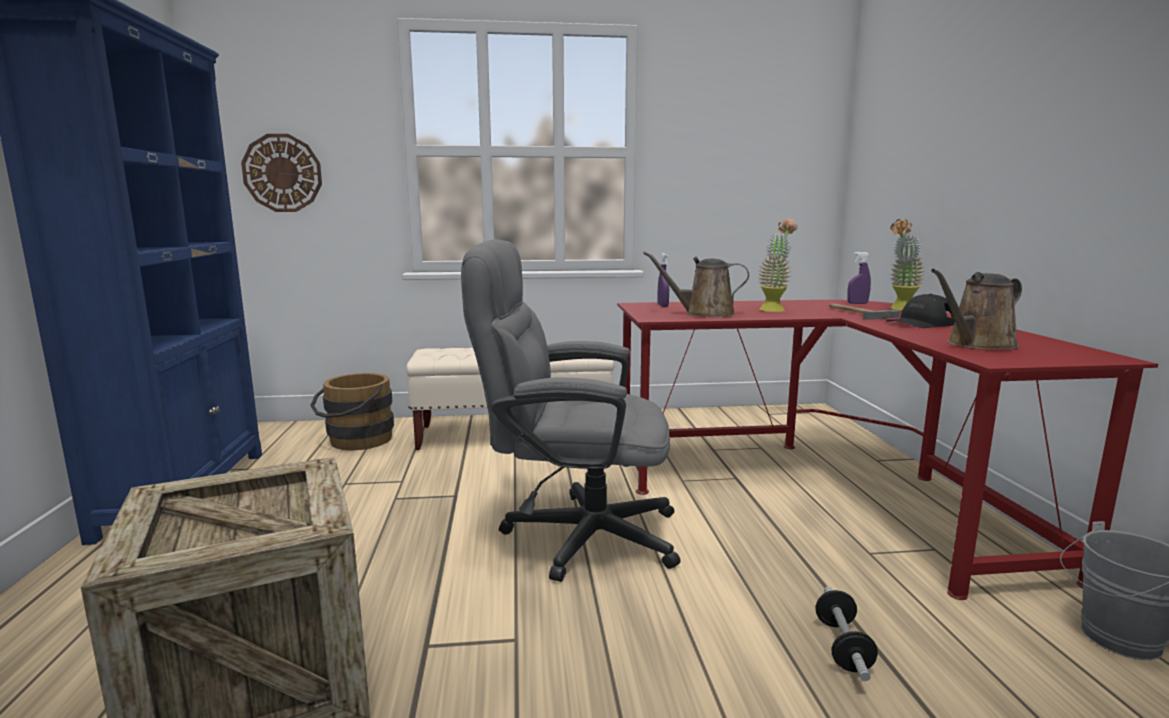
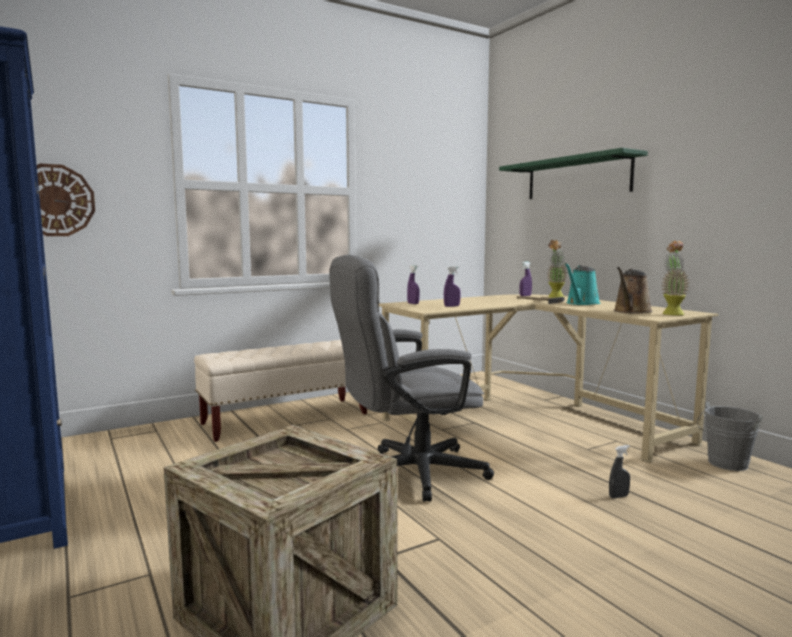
camera: 25 degrees left, 5 degrees down
brown bucket [310,373,394,450] -> none
red desk [617,300,1158,600] -> beige desk [379,294,719,462]
brown watering can [643,251,749,317] -> purple spray bottle [444,266,461,307]
potted plant [758,219,798,312] -> potted plant moved to [661,241,689,315]
dumbbell [815,587,878,681] -> grey spray bottle [609,445,630,499]
black cap [886,294,955,328] -> turquoise watering can [565,263,600,305]
none -> green shelf [499,148,648,199]

